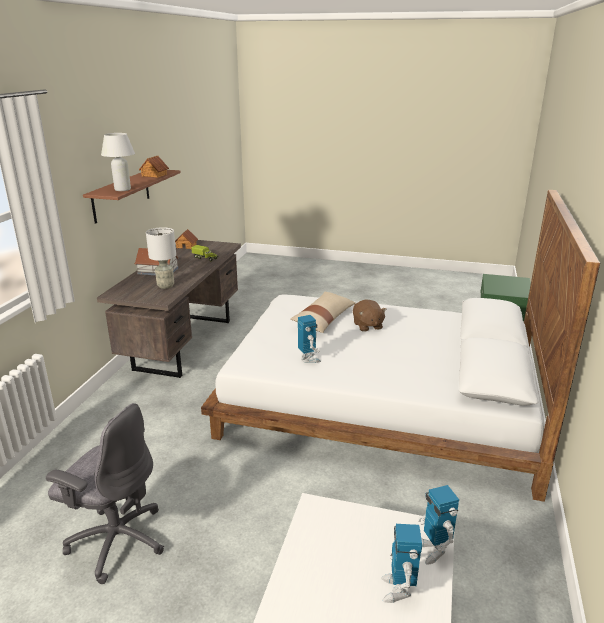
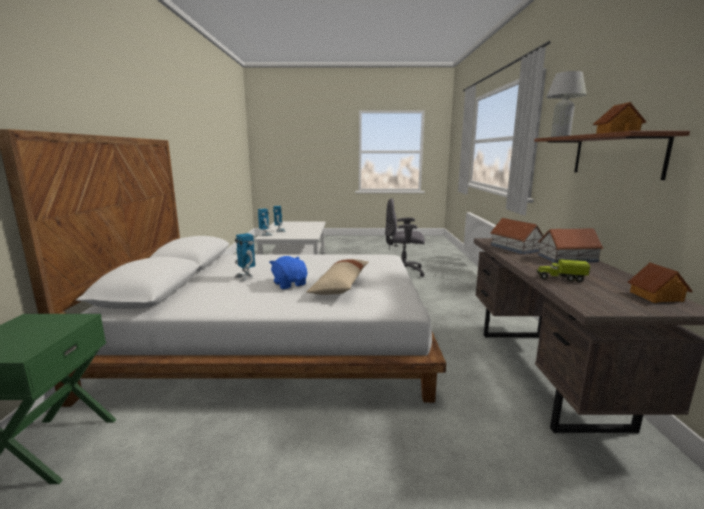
camera: 165 degrees right, 10 degrees down
grey table lamp [146,227,176,289] -> toy house [490,218,544,254]
toy robot [298,315,321,363] -> toy robot moved to [234,233,255,281]
brown plush toy [353,299,387,332] -> blue plush toy [269,256,307,289]

